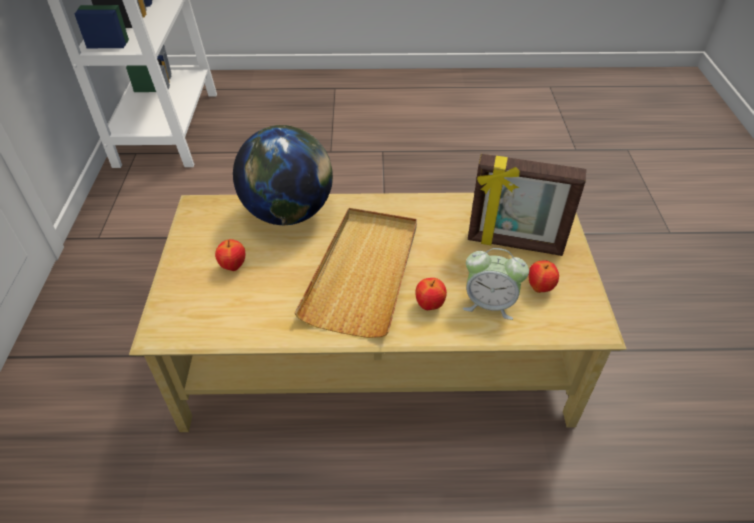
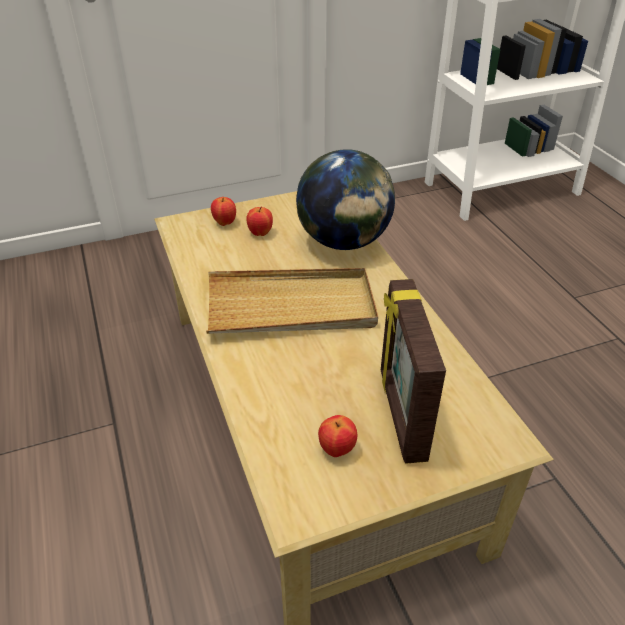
camera: 70 degrees right, 5 degrees down
apple [415,278,447,310] -> apple moved to [211,197,236,226]
alarm clock [463,248,529,320] -> none

